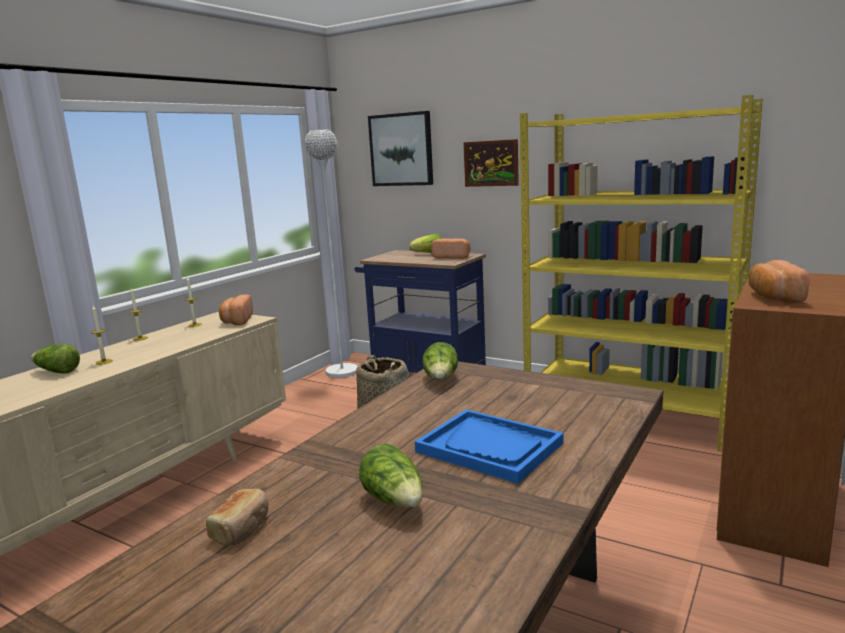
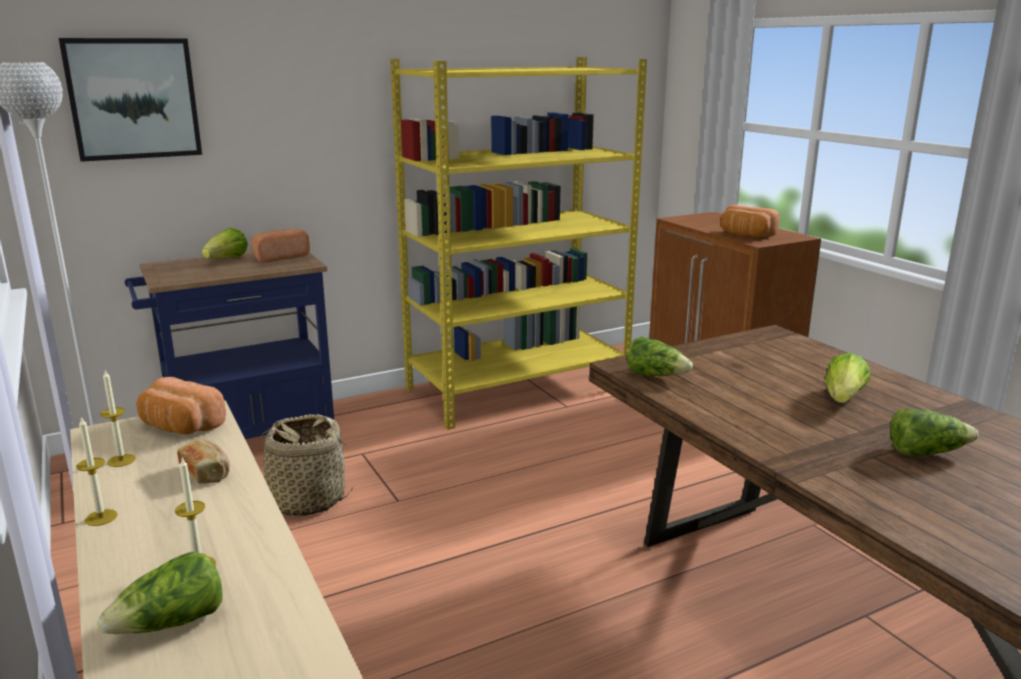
camera: 60 degrees left, 5 degrees up
bread [206,489,268,546] -> bread moved to [177,439,230,484]
blue tray [415,409,563,484] -> lettuce [825,353,871,403]
picture [463,139,519,187] -> none

